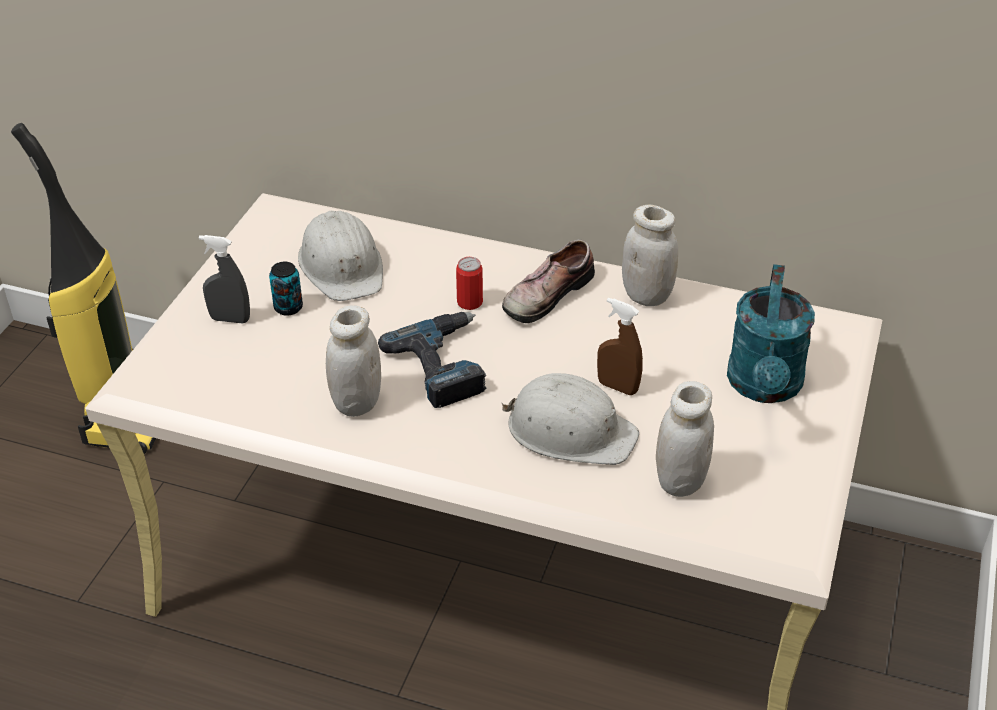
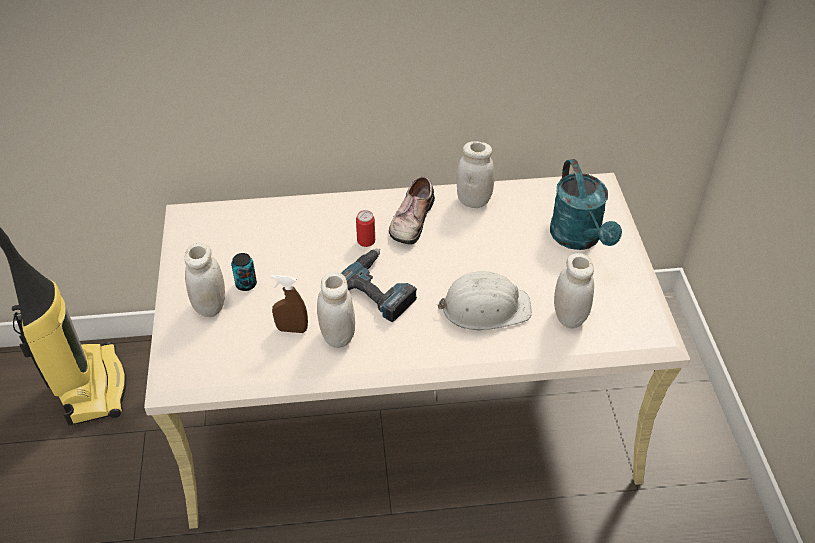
camera: 25 degrees left, 5 degrees up
grey spray bottle [199,235,250,324] -> white jar [184,243,225,317]
white hard hat [298,211,383,301] -> none
brown spray bottle [597,298,643,395] -> brown spray bottle moved to [271,275,308,333]

